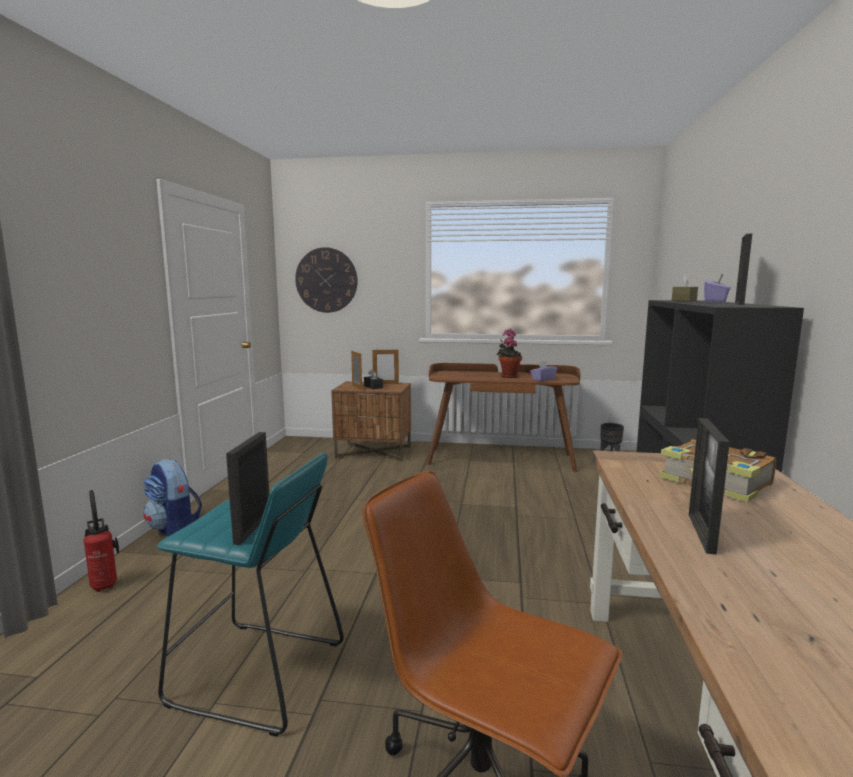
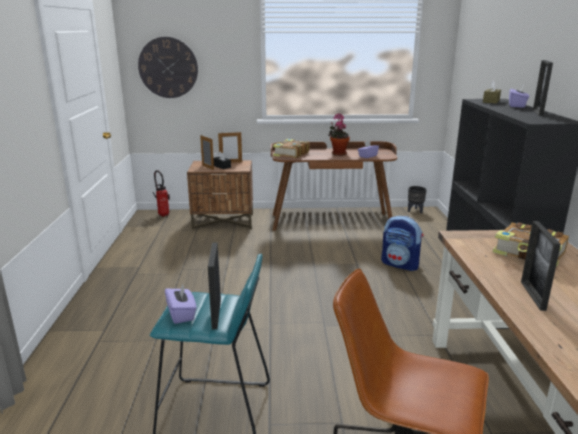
camera: 10 degrees left, 10 degrees up
fire extinguisher [84,490,119,592] -> fire extinguisher moved to [153,170,170,217]
backpack [143,459,202,536] -> backpack moved to [381,216,424,271]
none -> purple tissue box [165,283,197,324]
none -> book [273,139,310,158]

